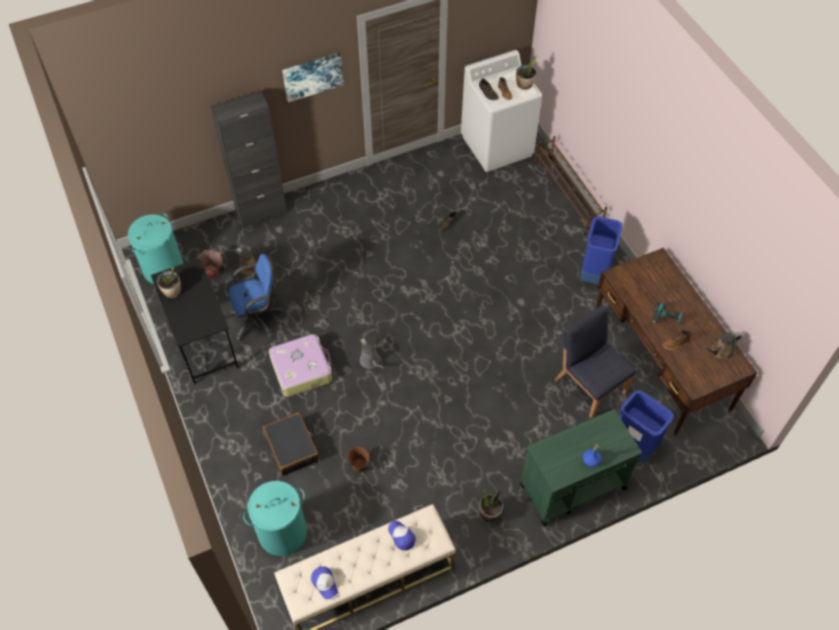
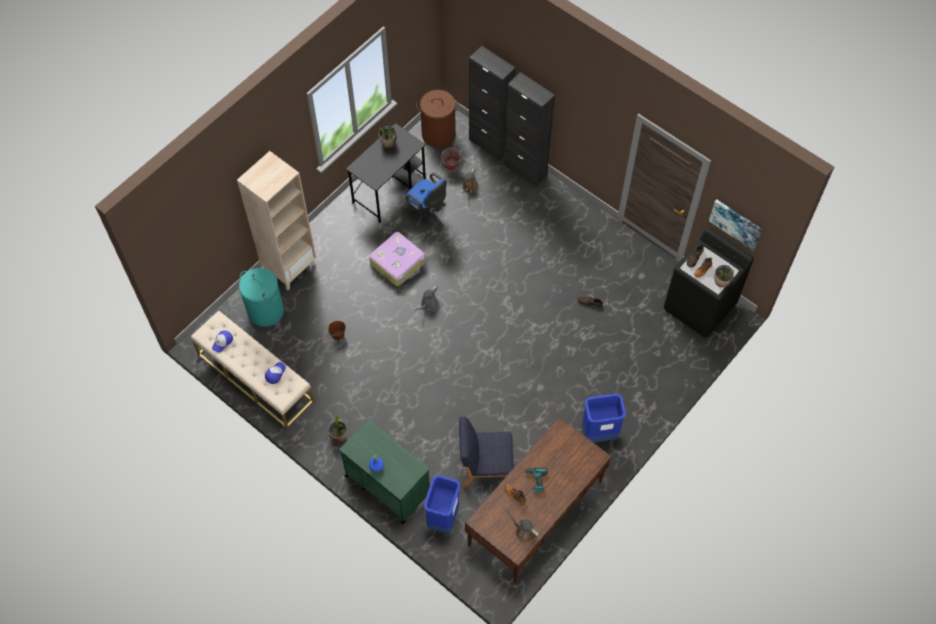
camera: 65 degrees right, 5 degrees up
turquoise laundry basket [128,213,184,284] -> brown laundry basket [416,90,460,148]
black suitcase [263,412,319,476] -> none
picture [282,53,343,102] -> picture moved to [709,199,762,250]
white washing machine [461,50,542,172] -> black washing machine [664,227,754,338]
brown shoe rack [535,136,607,235] -> none
blue chair [554,305,635,418] -> blue chair turned 120 degrees counterclockwise [459,417,514,488]
none -> beige bookcase [237,151,316,290]
none -> black cabinet [469,46,515,161]

